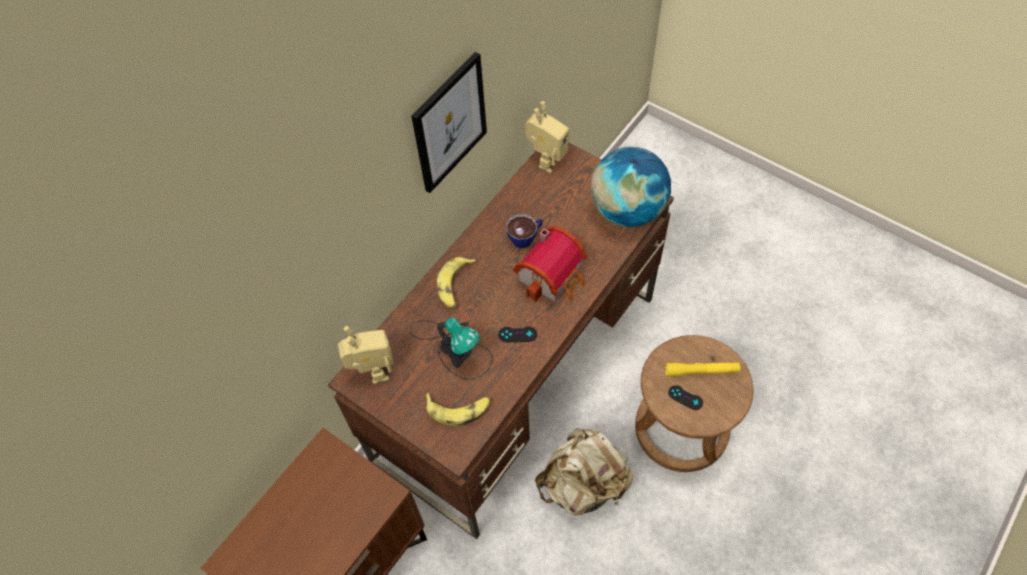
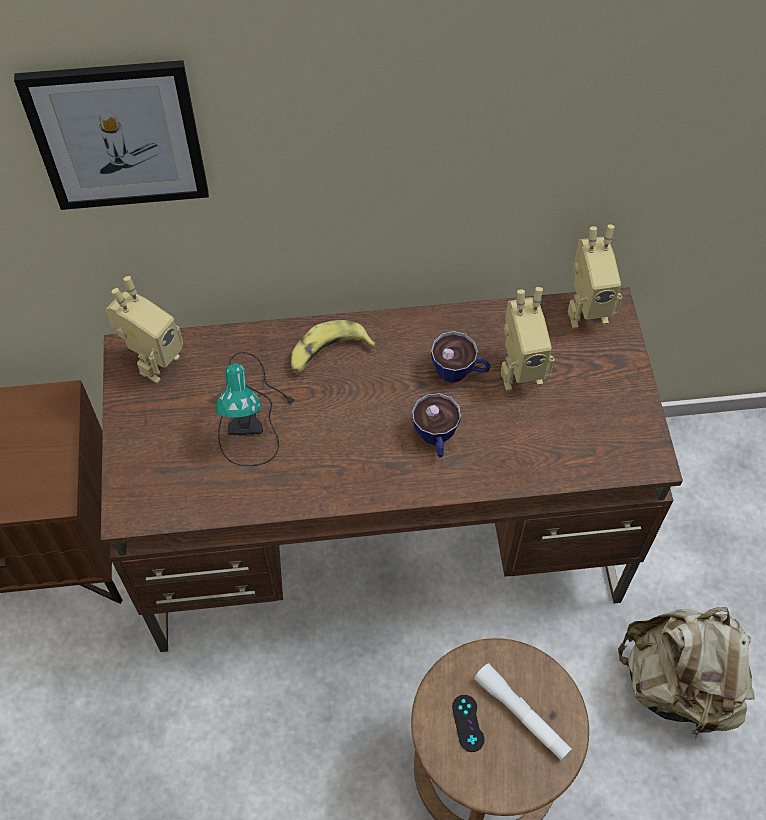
camera: 45 degrees right, 0 degrees up
picture [411,52,487,193] -> picture moved to [14,60,209,210]
banana [425,392,490,426] -> none
black game controller [498,326,537,342] -> none
toy house [513,226,586,302] -> cup [412,393,461,457]
beige backpack [535,428,633,515] -> beige backpack moved to [618,607,755,740]
globe [591,147,671,227] -> none
yellow flashlight [666,362,740,377] -> white flashlight [474,663,572,761]
none -> toy robot [501,287,555,391]

